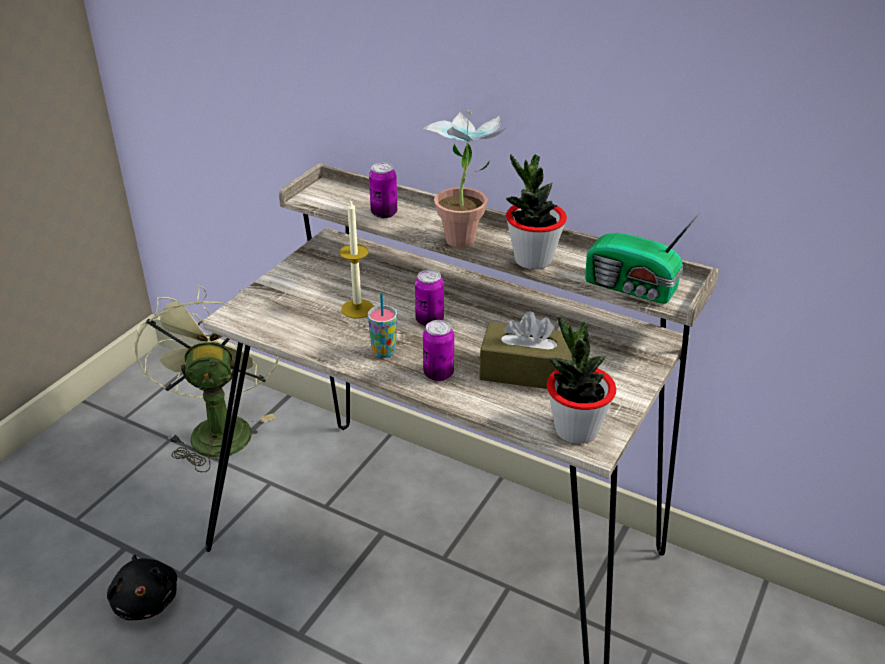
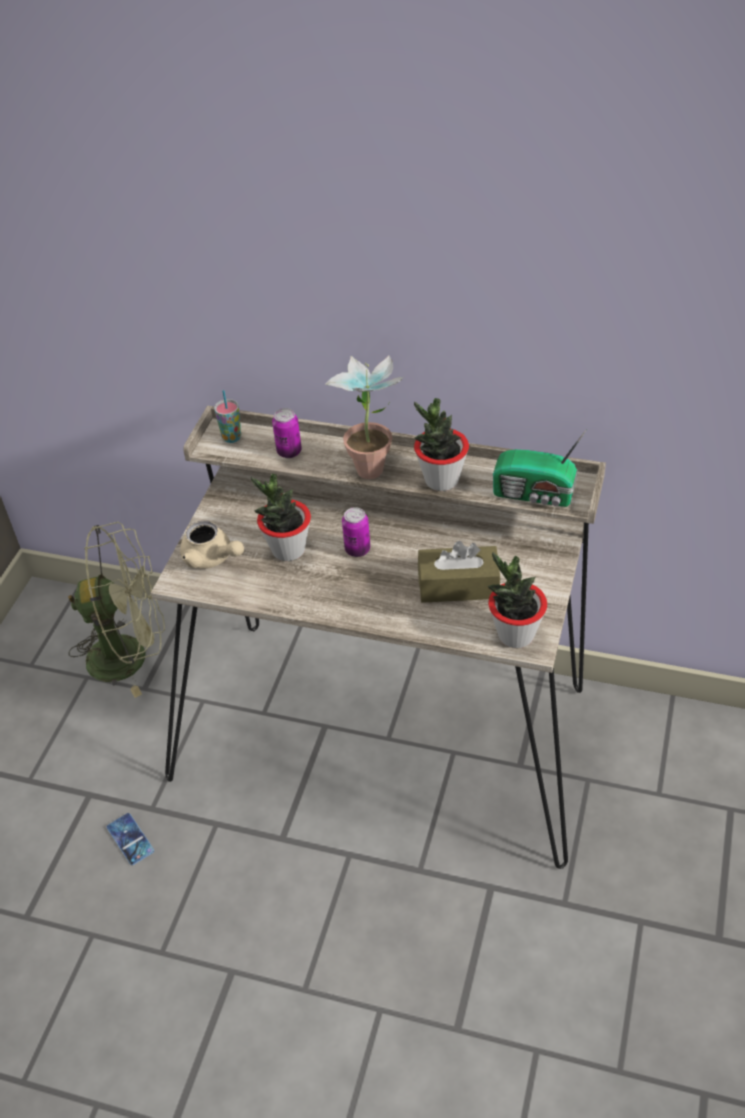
camera: 10 degrees left, 10 degrees up
black plush toy [107,555,177,620] -> phone [107,813,154,865]
green fan [135,284,280,472] -> green fan turned 105 degrees clockwise [68,522,165,698]
candle [340,199,374,318] -> potted plant [251,473,311,562]
cup [368,293,397,358] -> cup moved to [214,390,241,443]
can [423,320,454,381] -> none
none -> beige teapot [180,521,244,569]

